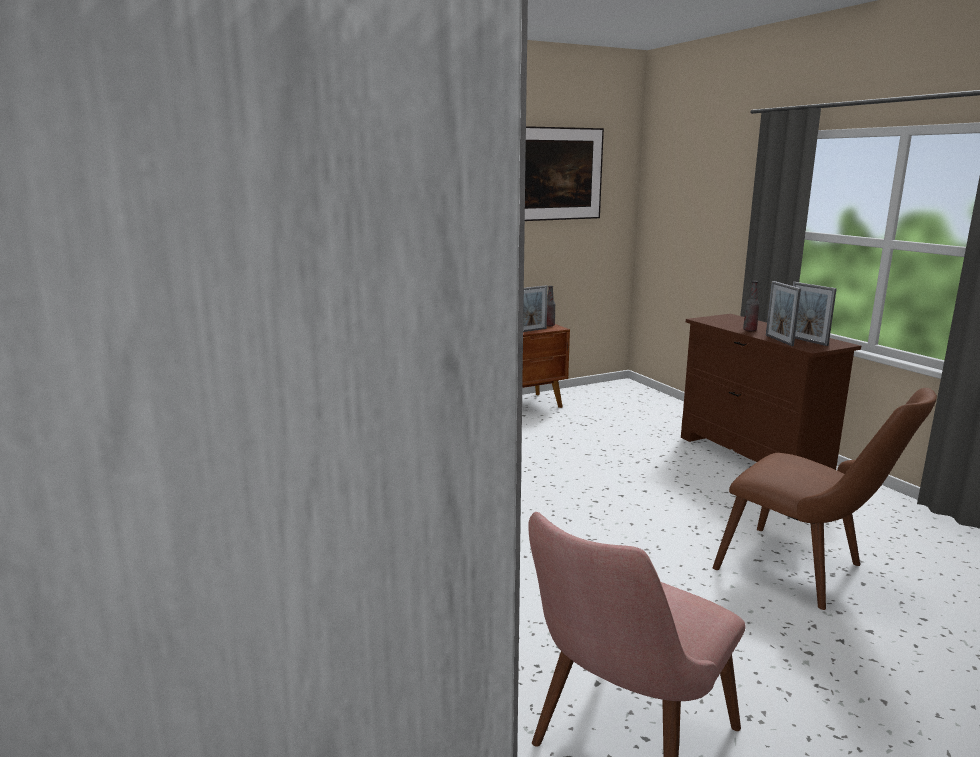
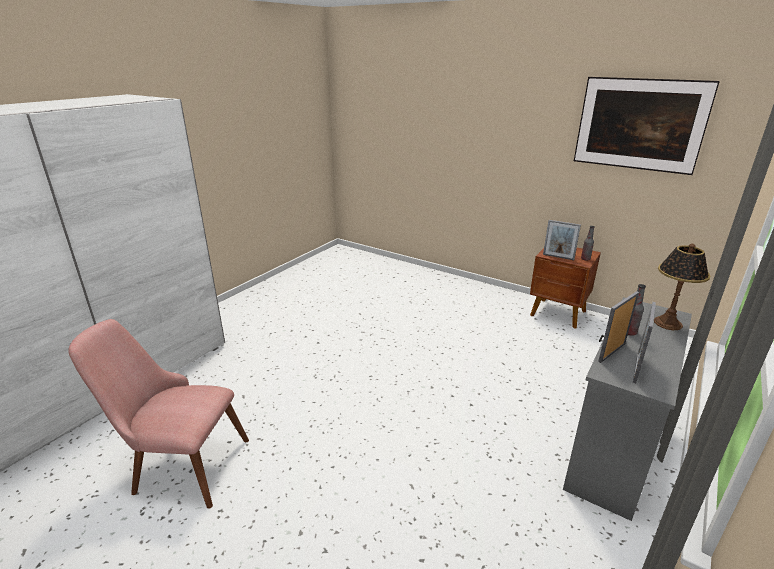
camera: 60 degrees right, 10 degrees up
brown dresser [681,314,861,470] -> grey dresser [563,297,692,521]
brown chair [713,388,937,610] -> none
none -> table lamp [654,244,710,330]

